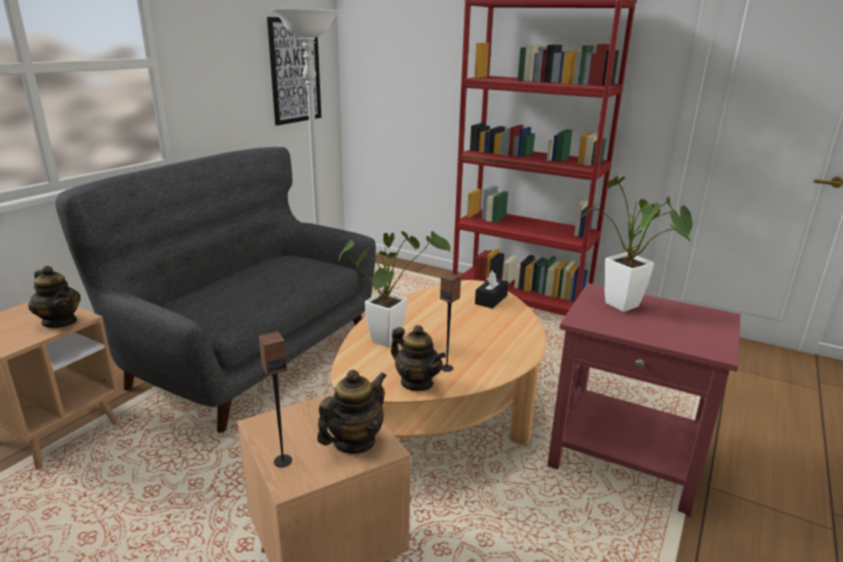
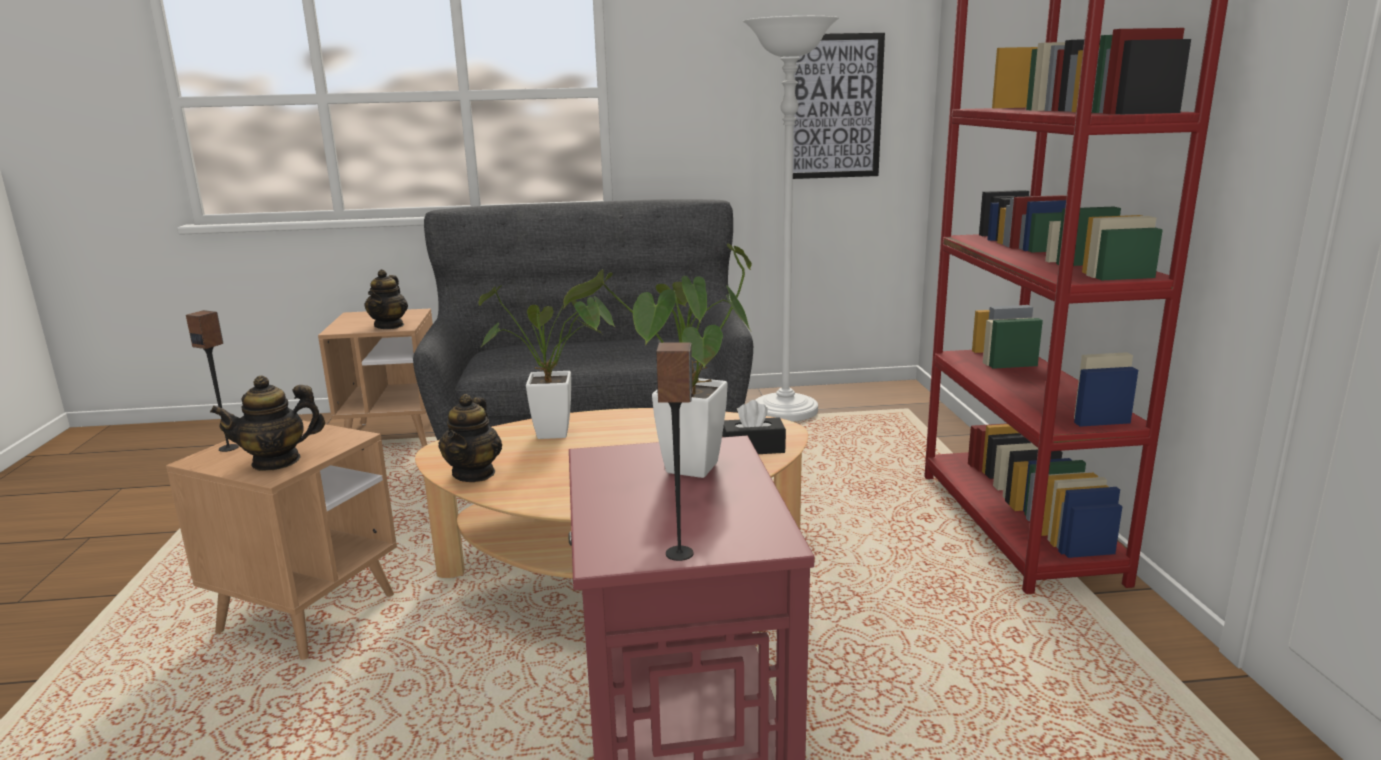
camera: 55 degrees right, 5 degrees down
teapot [317,370,387,454] -> teapot turned 150 degrees clockwise [210,376,325,471]
speaker [440,273,461,372] -> speaker moved to [656,342,694,561]

